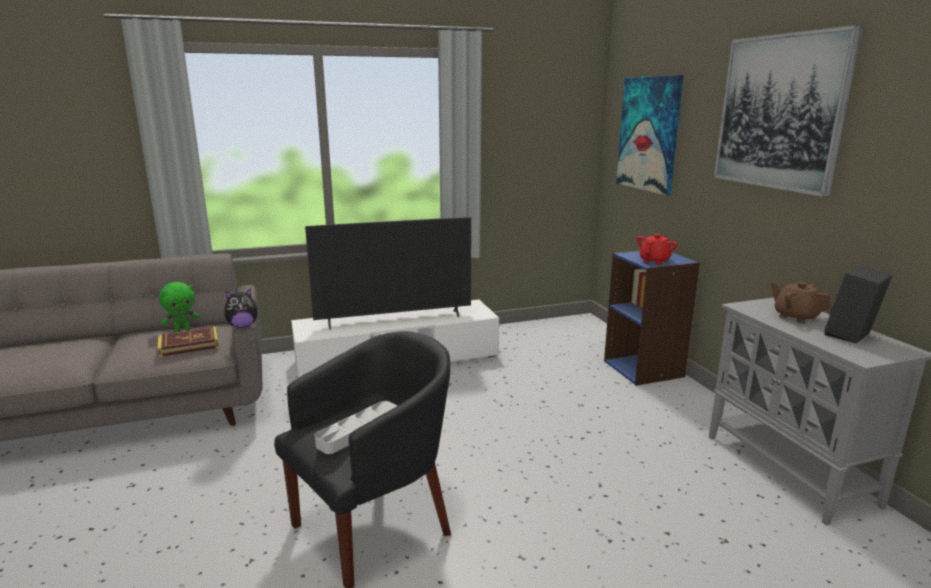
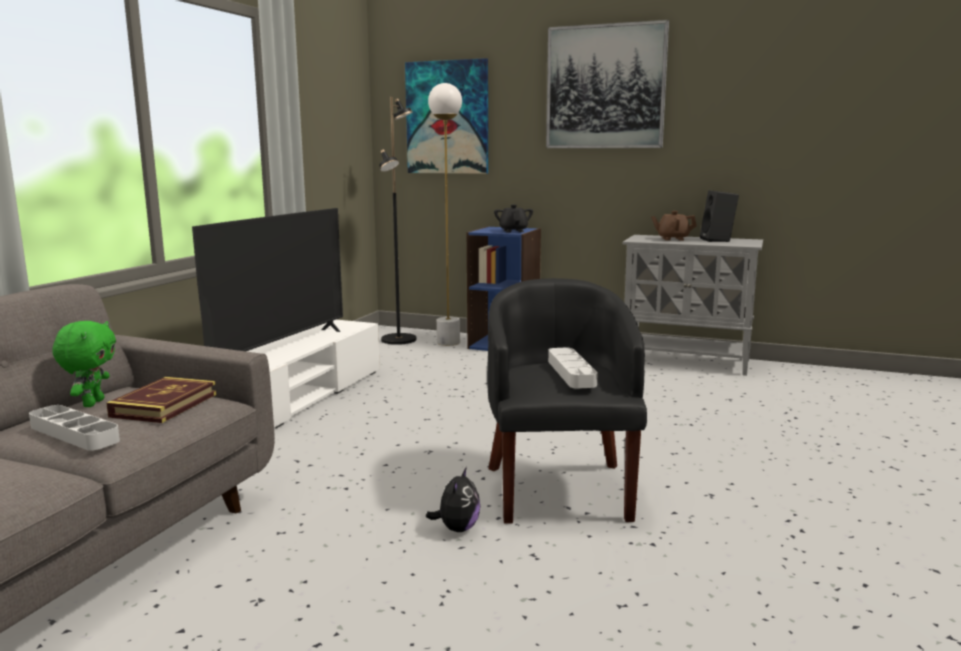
camera: 50 degrees left, 5 degrees down
plush toy [224,288,260,328] -> plush toy moved to [426,467,480,532]
red teapot [637,234,678,265] -> black teapot [494,204,533,233]
none -> grey tray [29,405,120,451]
none -> black floor lamp [379,97,416,345]
none -> white floor lamp [428,83,462,346]

